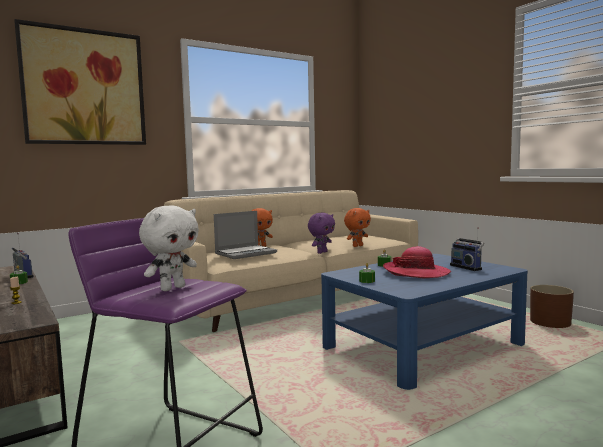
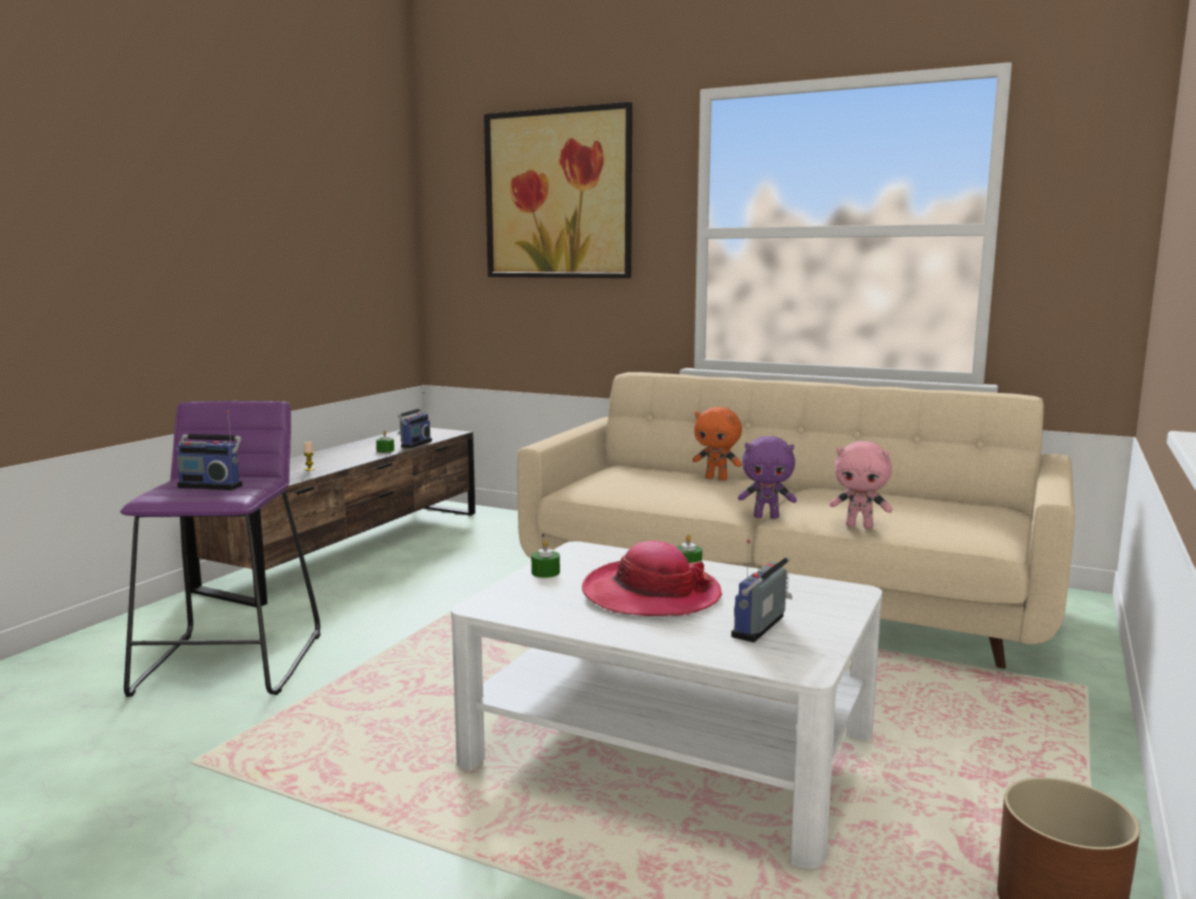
camera: 60 degrees right, 5 degrees up
white plush toy [139,205,199,291] -> radio [177,410,242,490]
laptop [214,211,277,259] -> none
blue coffee table [321,254,528,390] -> white coffee table [451,541,883,869]
orange plush toy [344,208,371,247] -> pink plush toy [829,441,893,529]

